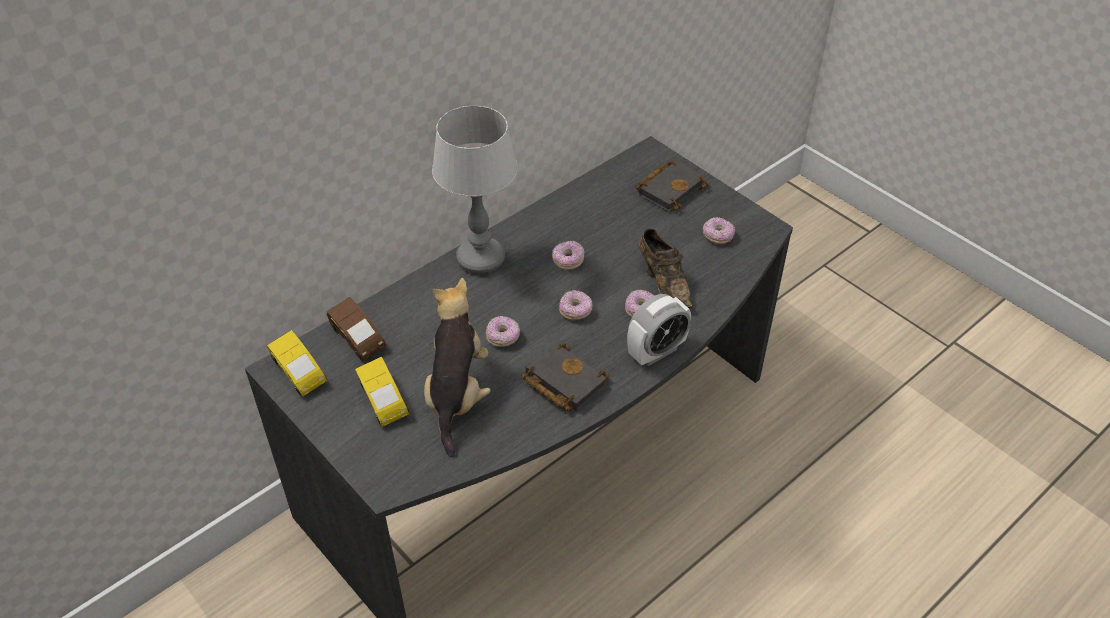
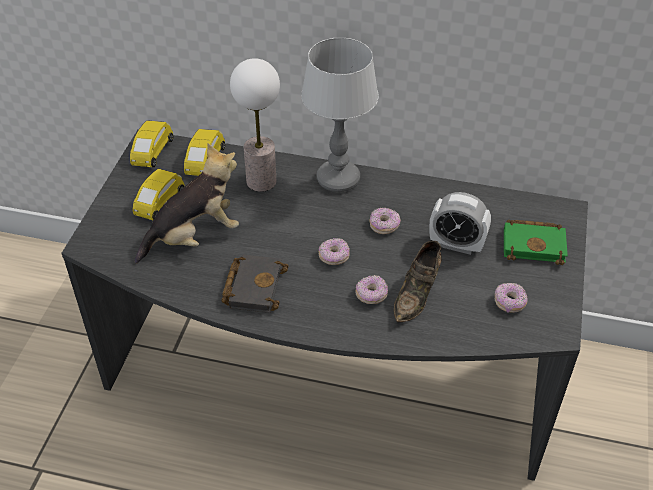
camera: 55 degrees right, 0 degrees up
brown toy car [326,297,386,361] -> yellow toy car [184,129,225,176]
donut [486,316,520,347] -> none
alarm clock [627,294,691,366] -> alarm clock moved to [429,192,491,255]
black book [636,161,709,212] -> green book [504,220,568,265]
none -> table lamp [230,58,280,192]

